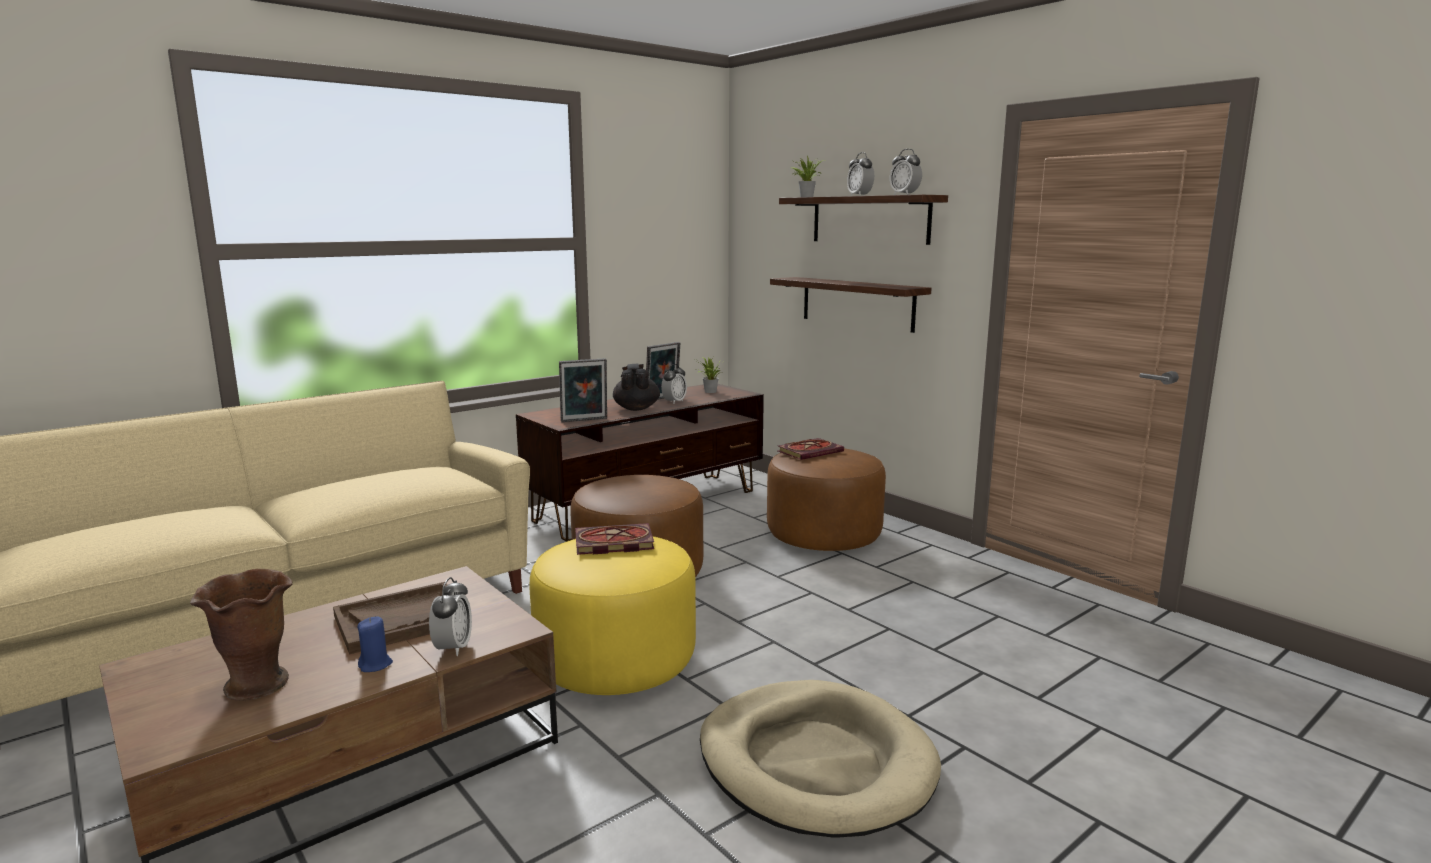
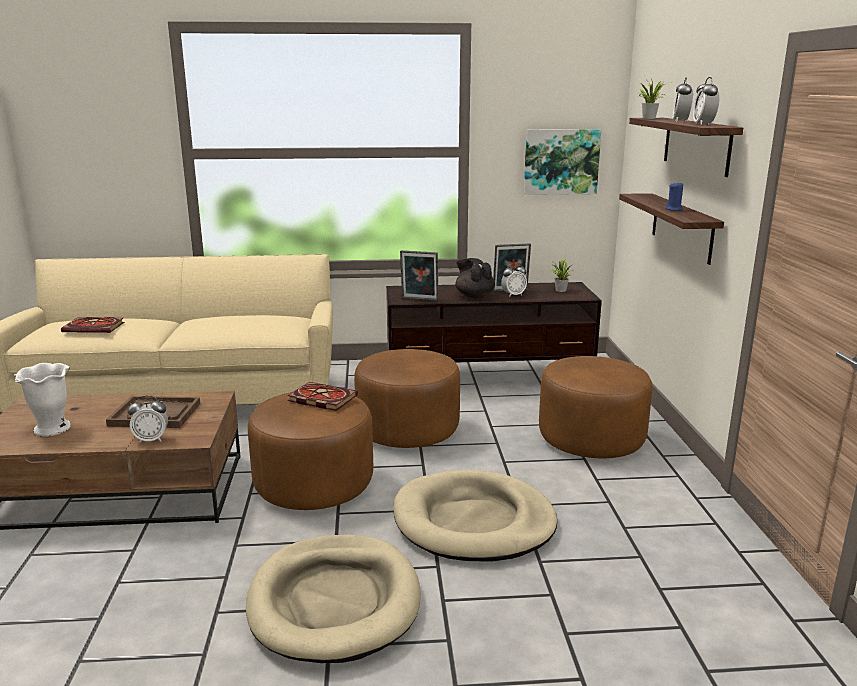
camera: 35 degrees right, 5 degrees up
brown vase [190,569,292,701] -> white vase [14,363,71,437]
blue candle [357,616,393,672] -> blue candle moved to [665,181,683,211]
alarm clock [429,577,472,656] -> alarm clock turned 45 degrees clockwise [128,395,168,443]
yellow ottoman [529,536,696,695] -> brown ottoman [248,392,373,510]
black teapot [613,364,660,411] -> black teapot turned 60 degrees counterclockwise [455,258,495,298]
book [778,438,844,460] -> book moved to [61,317,124,333]
none -> beige dog bed [393,470,557,561]
none -> picture [524,129,601,195]

